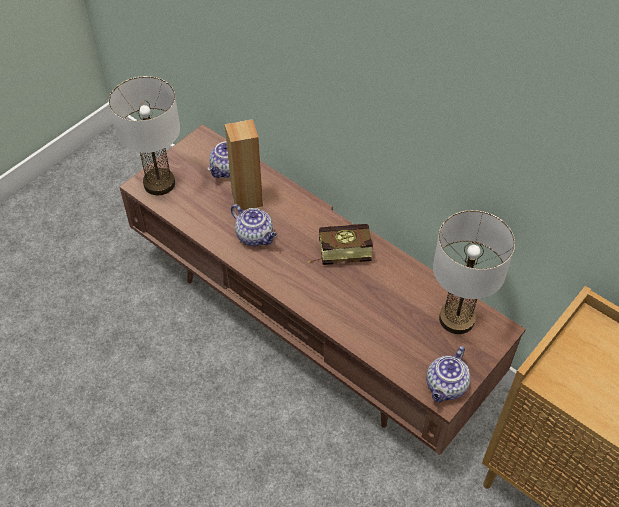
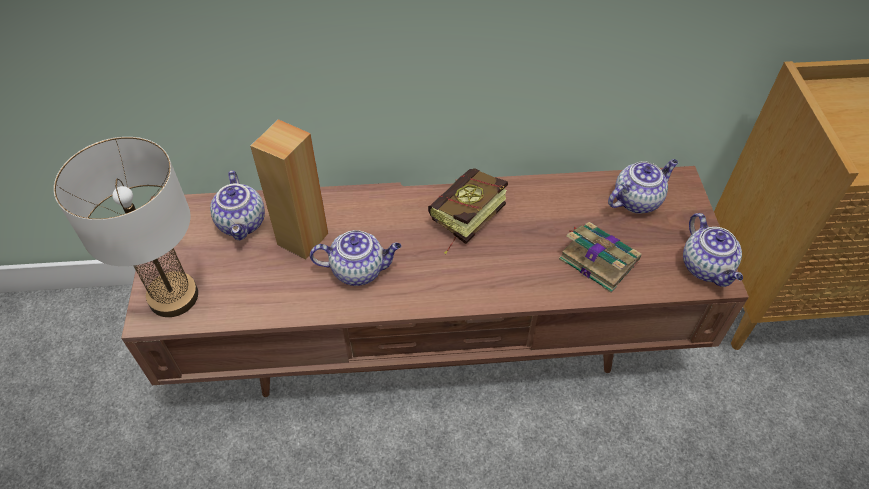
camera: 45 degrees left, 0 degrees up
table lamp [433,210,515,334] -> teapot [608,159,678,214]
none -> book [559,222,642,293]

